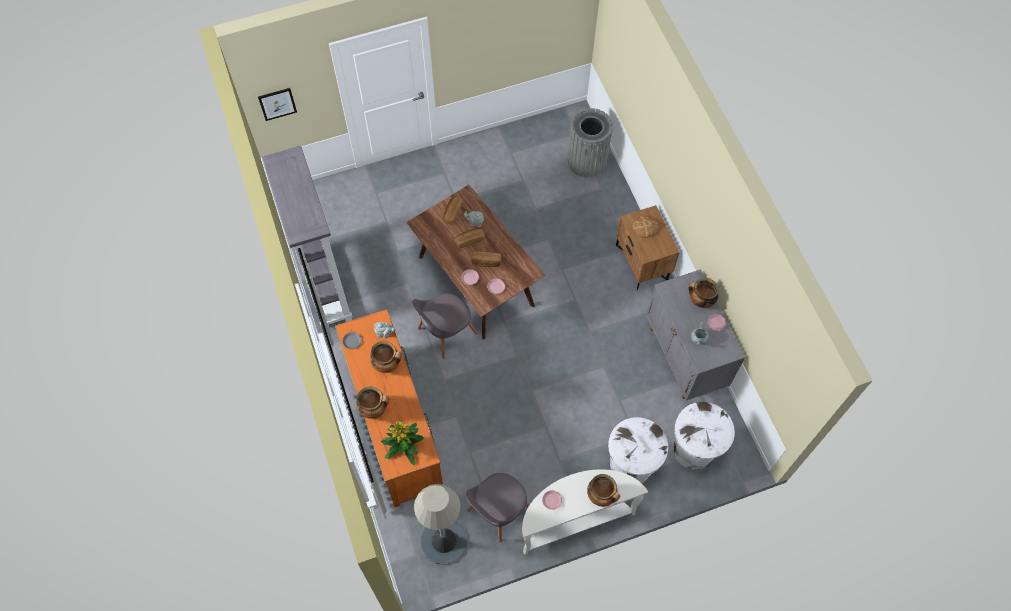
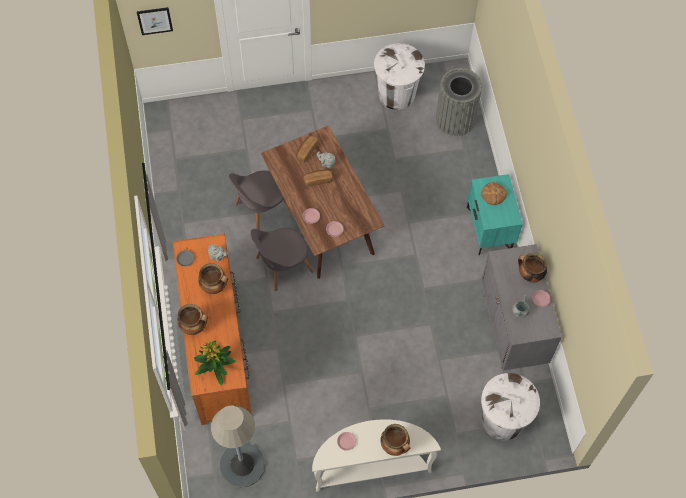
camera: 10 degrees right, 0 degrees up
grey bookcase [262,146,353,328] -> none
grey chair [465,473,529,542] -> grey chair moved to [229,170,291,230]
bread [471,251,501,267] -> none
white trash can [608,417,668,483] -> white trash can moved to [374,43,425,110]
brown nightstand [616,205,680,290] -> turquoise nightstand [467,174,523,255]

